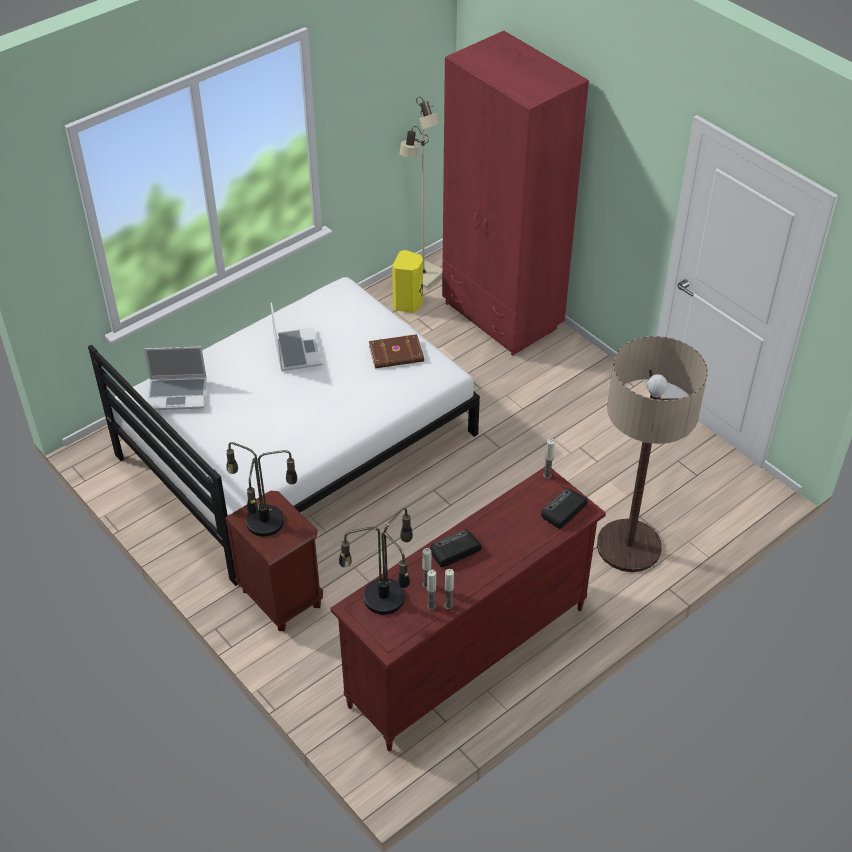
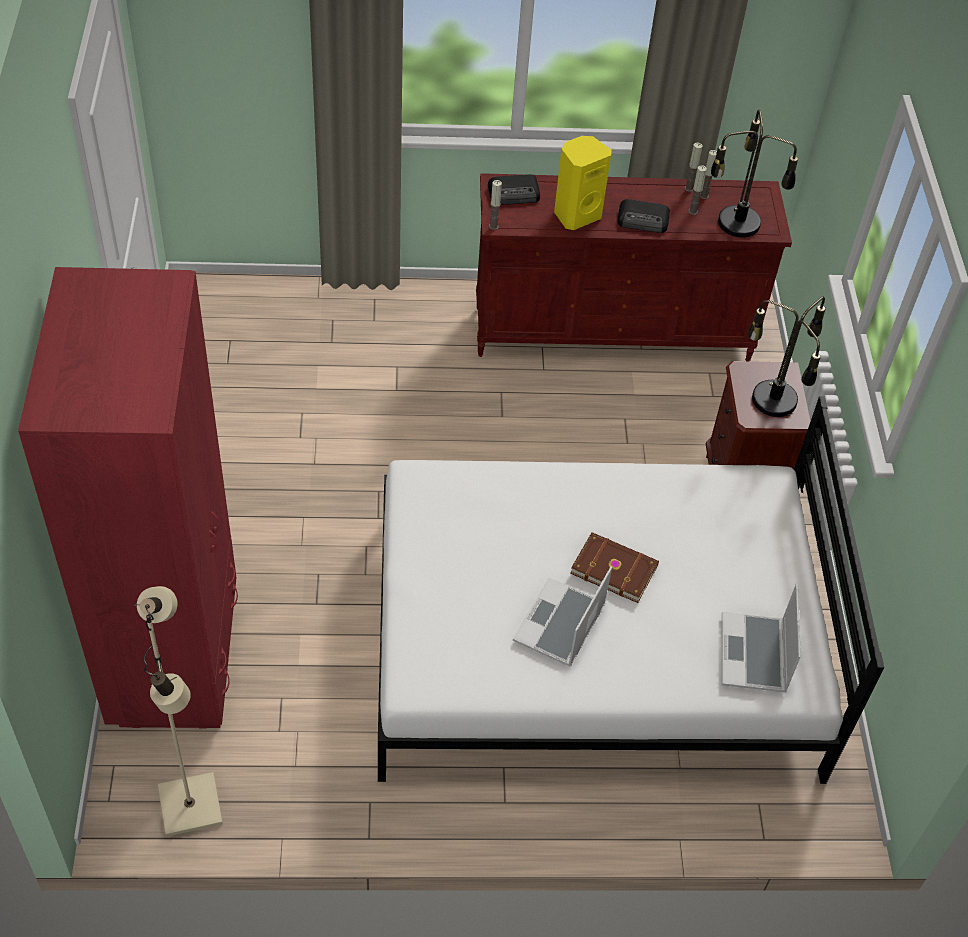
camera: 145 degrees left, 5 degrees up
laptop [144,346,207,410] -> laptop turned 120 degrees counterclockwise [722,584,801,692]
brown book [369,334,424,368] -> brown book moved to [570,532,659,603]
yellow speaker [392,250,423,313] -> yellow speaker moved to [554,136,612,230]
floor lamp [597,336,708,572] -> none

